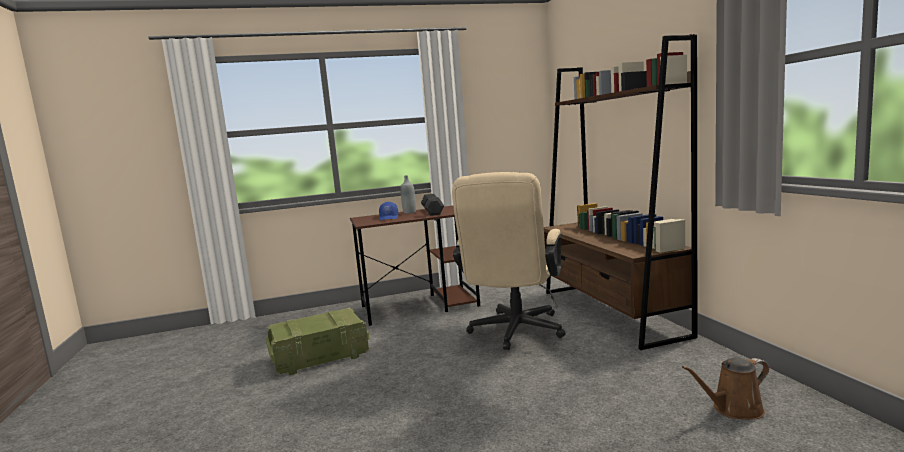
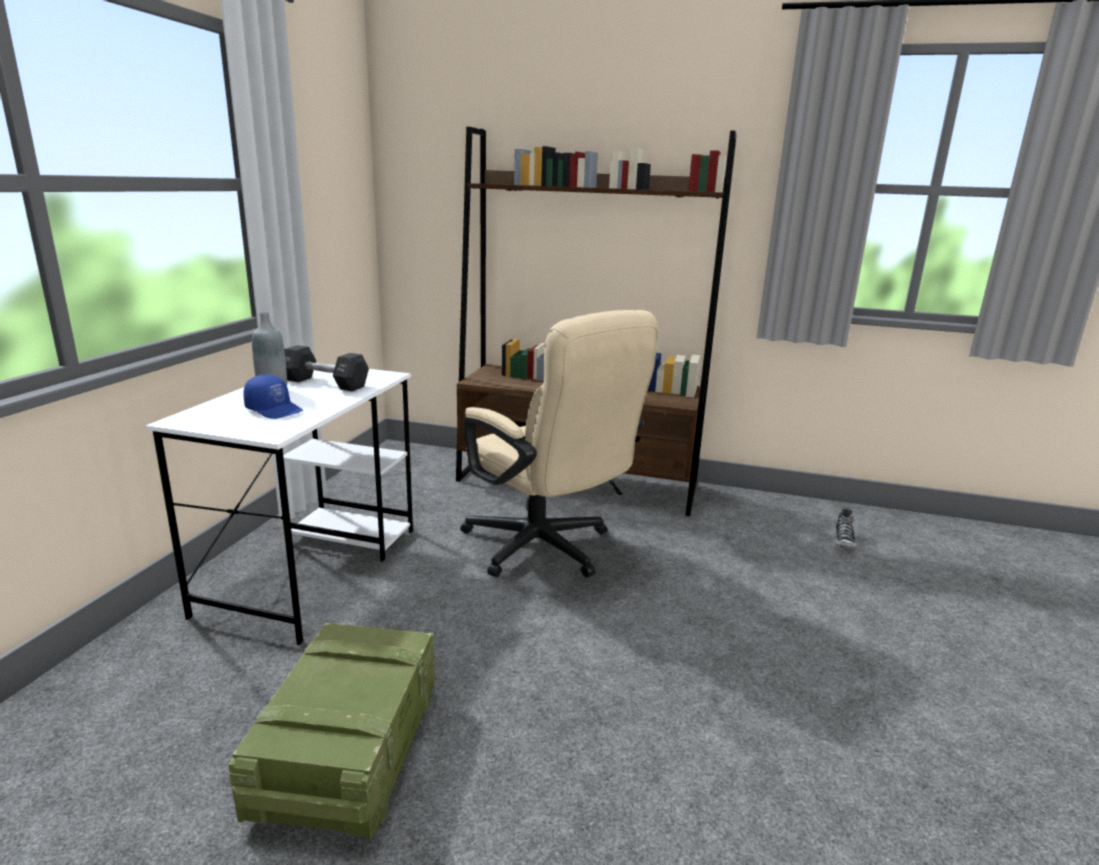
camera: 60 degrees left, 10 degrees up
brown desk [350,206,480,326] -> white desk [145,364,413,645]
brown watering can [682,358,769,420] -> shoe [835,506,857,549]

